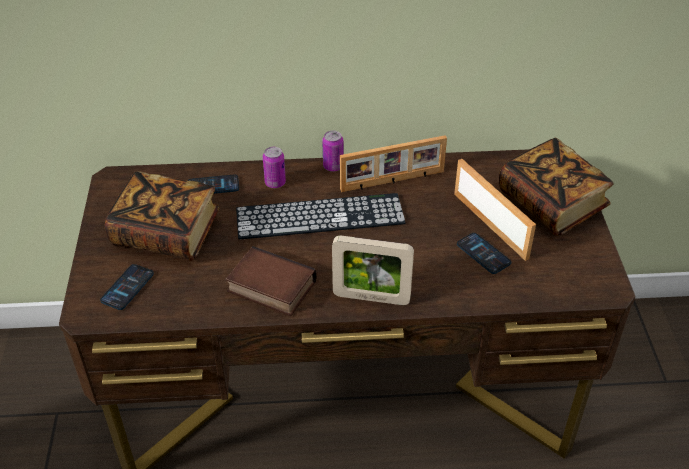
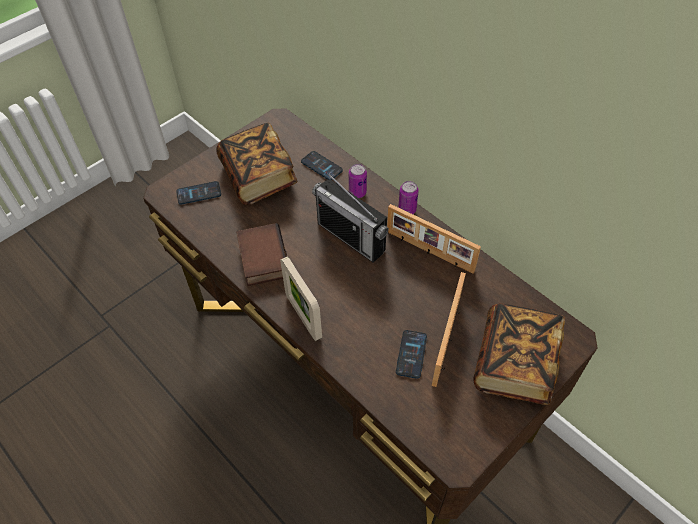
camera: 50 degrees right, 10 degrees up
keyboard [236,193,406,240] -> radio [312,171,389,263]

